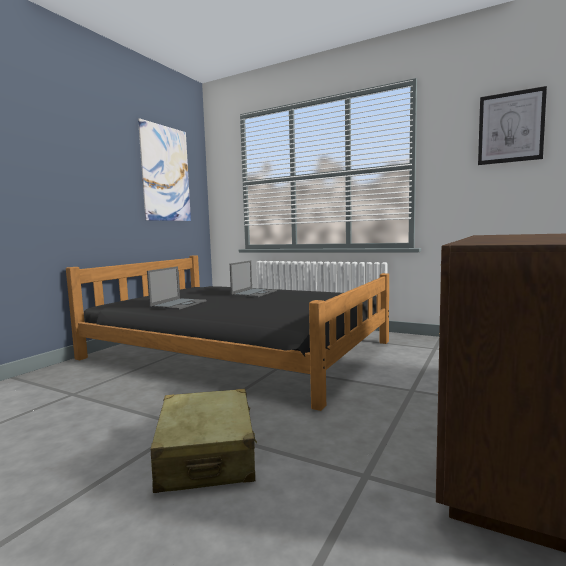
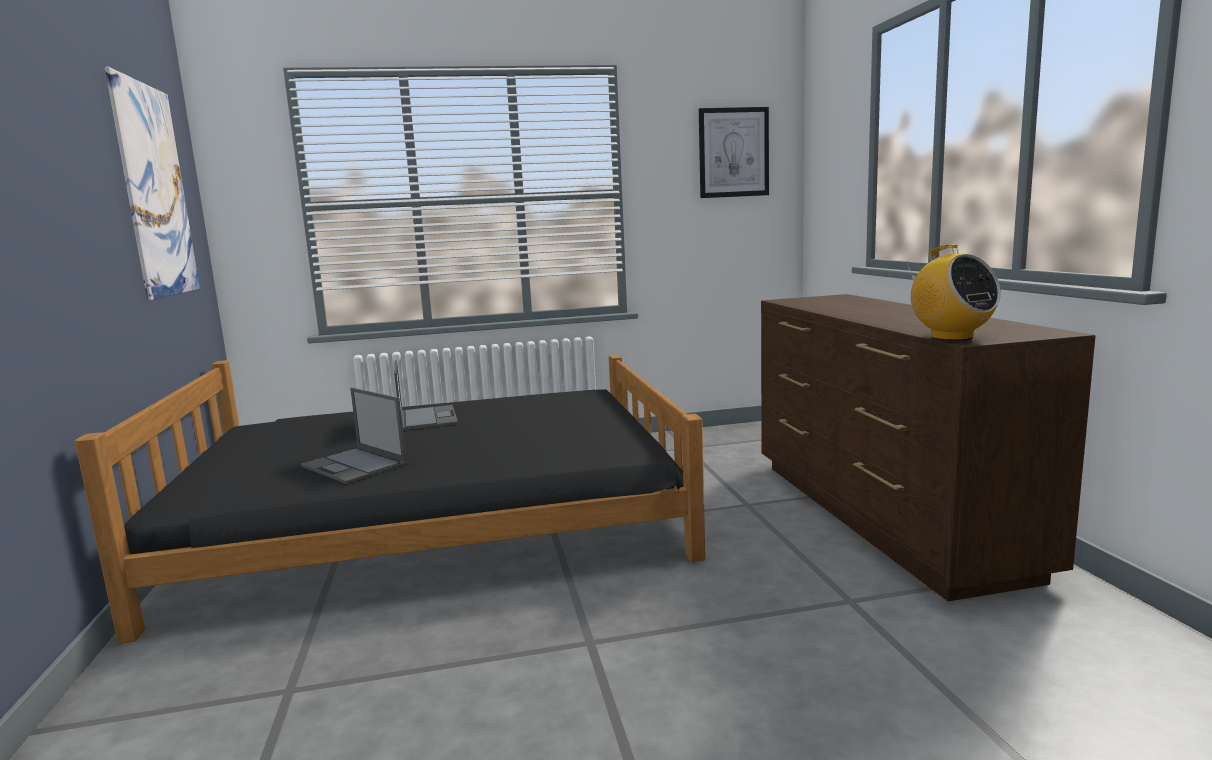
camera: 40 degrees left, 5 degrees up
laptop [147,266,207,310] -> laptop turned 150 degrees clockwise [301,388,407,484]
beige suitcase [151,389,257,493] -> none
none -> radio [905,244,1001,341]

